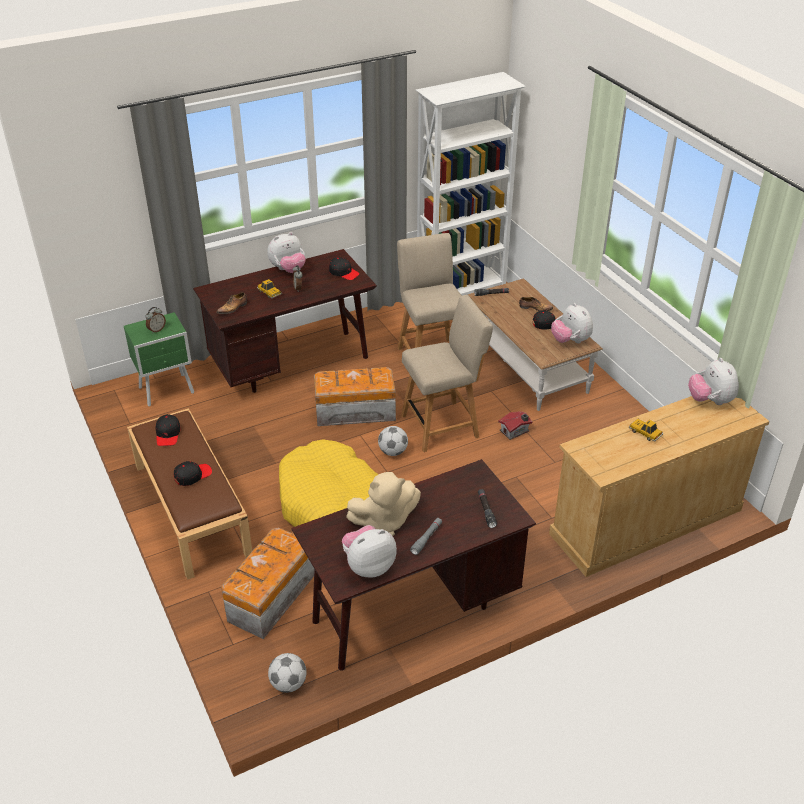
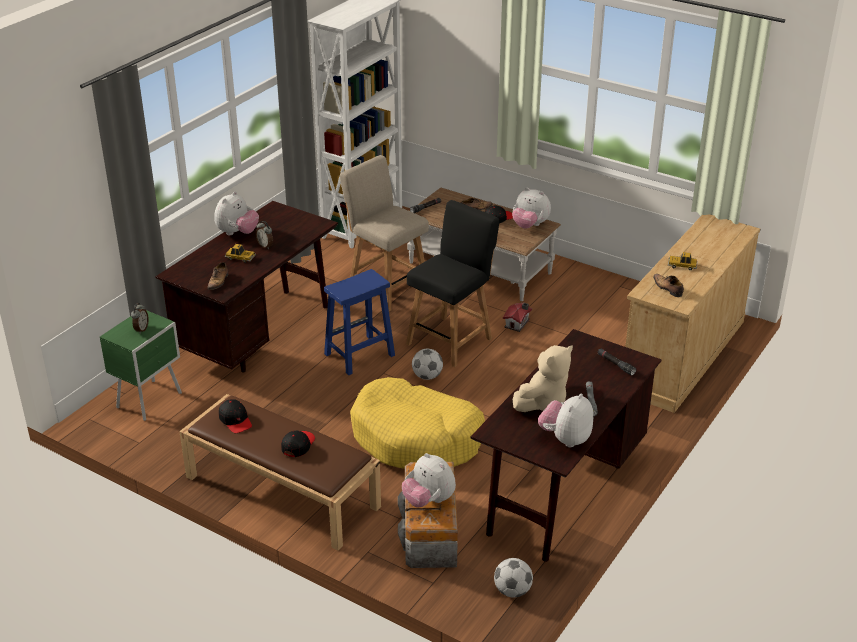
camera: 30 degrees left, 5 degrees down
storage box [314,367,396,426] -> blue stool [324,269,395,375]
black cap [329,257,360,280] -> none
beige chair [401,295,493,452] -> black chair [406,200,499,367]
plush toy [688,358,739,405] -> plush toy moved to [402,453,456,507]
none -> shoe [653,274,684,297]

